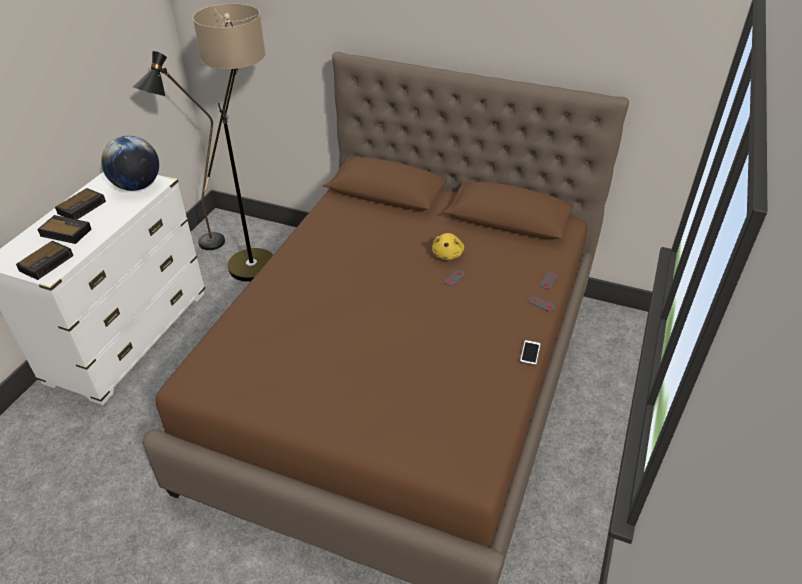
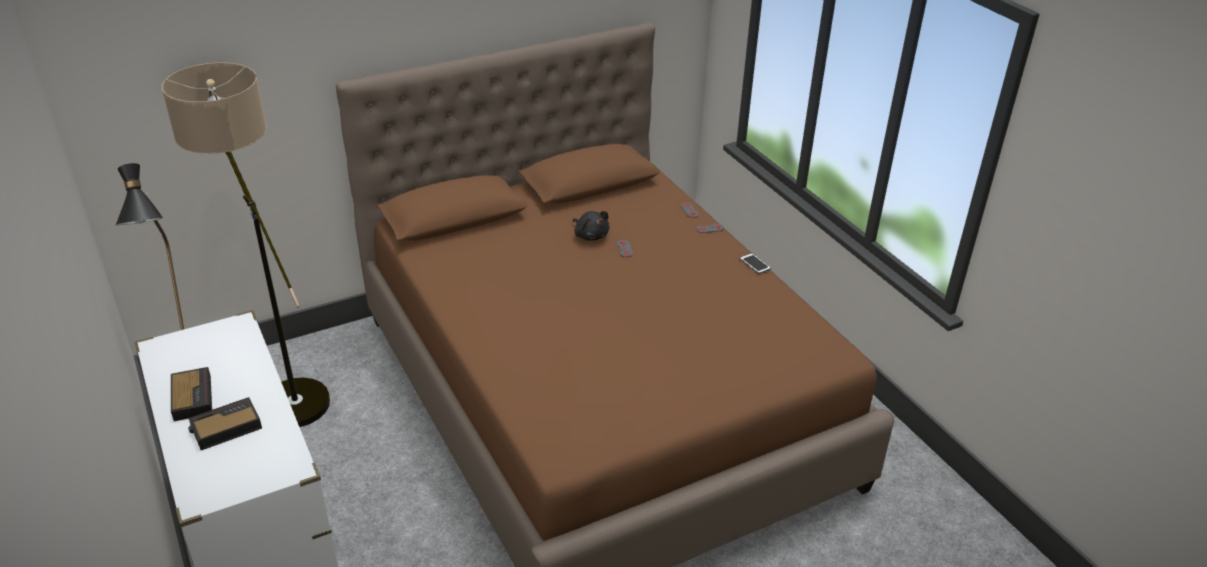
camera: 50 degrees left, 5 degrees down
alarm clock [16,241,74,280] -> none
globe [101,136,159,191] -> none
yellow plush toy [432,233,464,260] -> black plush toy [573,211,610,241]

